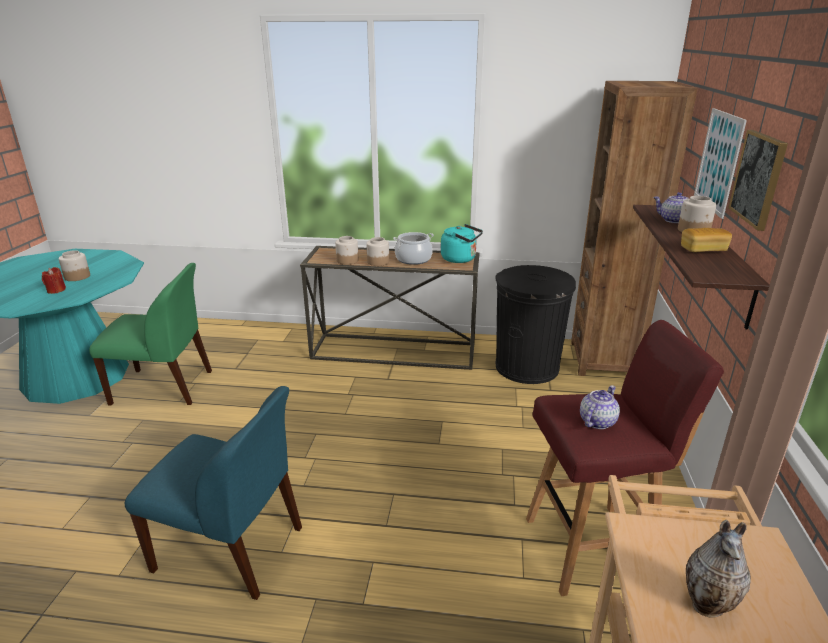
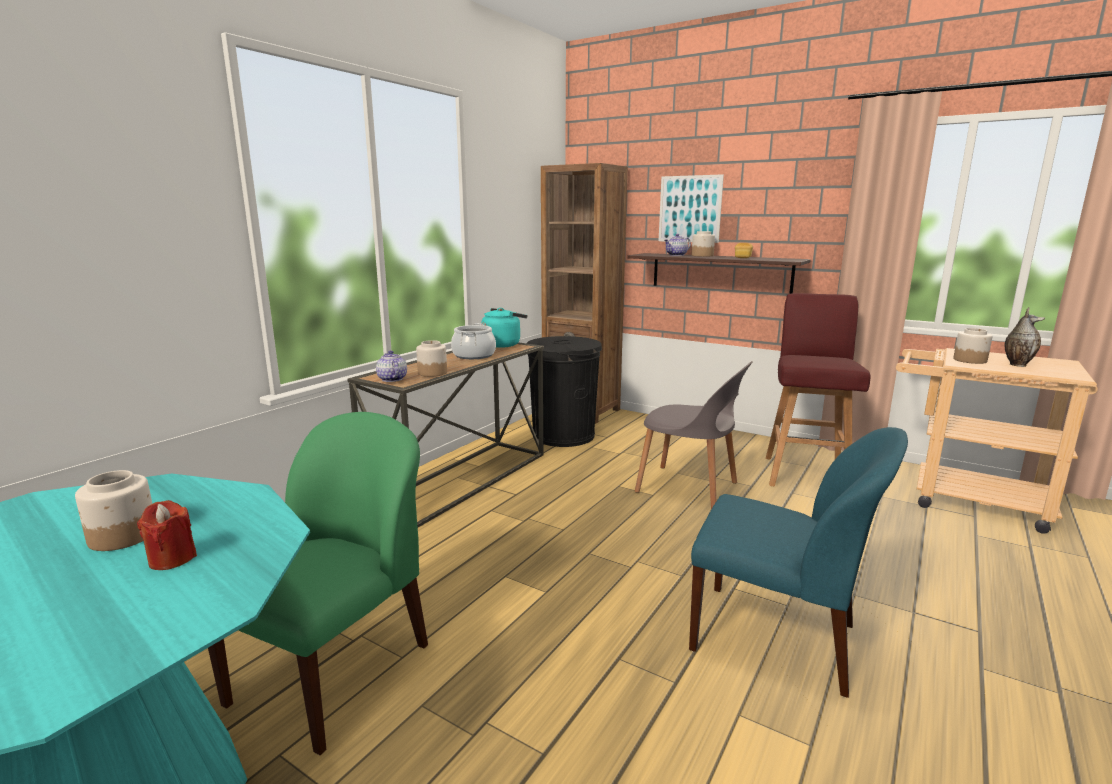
camera: 65 degrees left, 10 degrees down
blue chair [125,386,302,600] -> blue chair turned 75 degrees clockwise [689,427,908,698]
jar [367,237,389,266] -> jar moved to [953,328,993,364]
teapot [580,385,620,429] -> teapot moved to [376,350,407,382]
picture [728,130,788,231] -> none
none -> grey chair [635,361,753,509]

